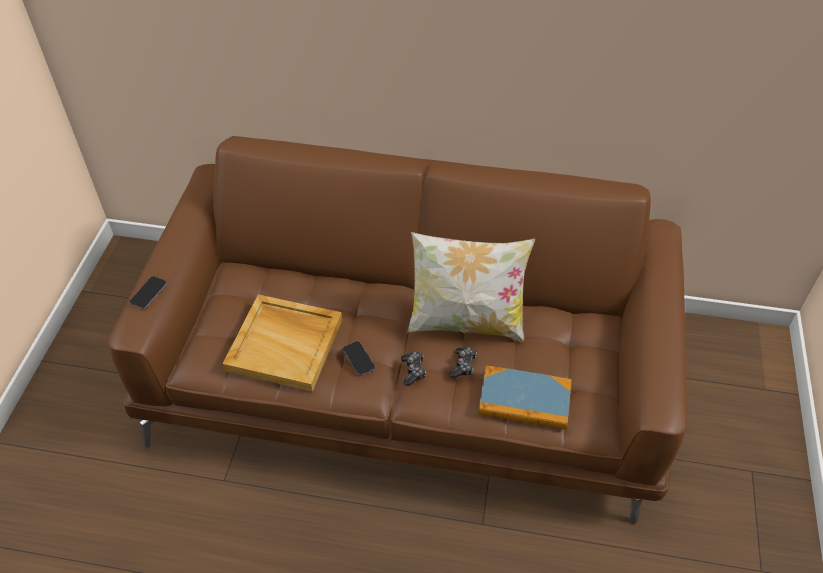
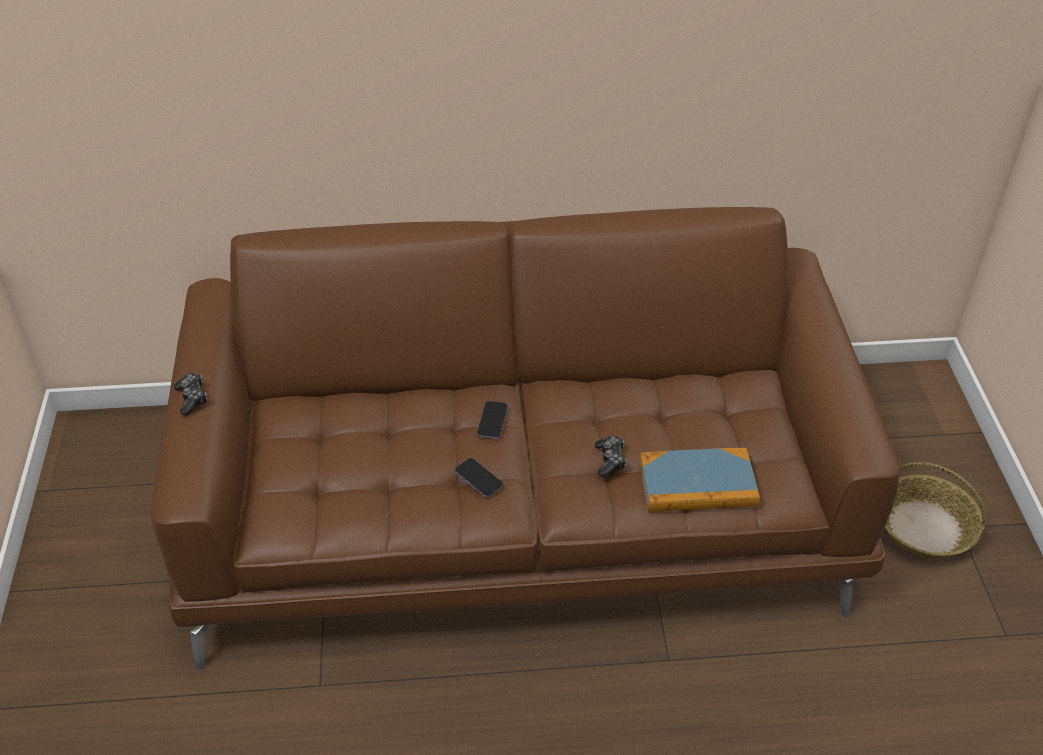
camera: 15 degrees left, 5 degrees down
phone [130,276,167,309] -> phone moved to [477,401,508,439]
beige tray [223,294,342,392] -> none
game controller [401,351,426,386] -> game controller moved to [174,373,207,416]
pillow [407,232,535,342] -> none
none -> basket [885,462,987,559]

